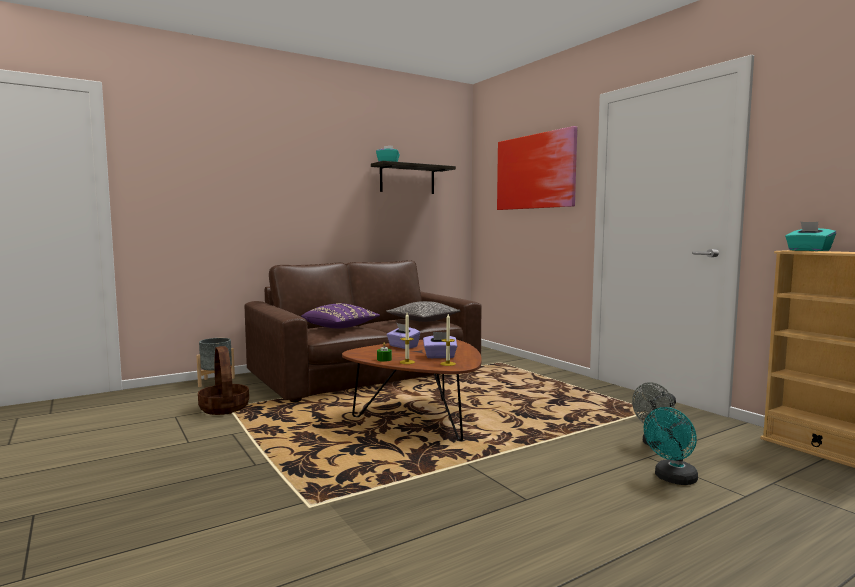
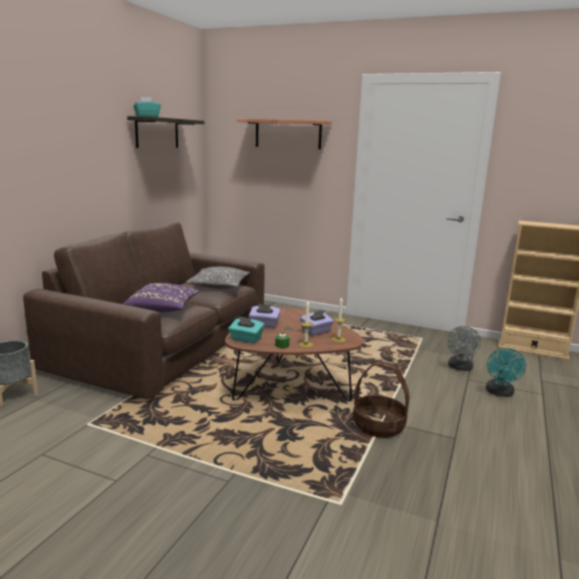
camera: 35 degrees left, 10 degrees up
basket [198,346,249,415] -> basket moved to [353,361,409,438]
picture [497,126,577,210] -> shelf [237,119,332,149]
turquoise tissue box [785,222,836,251] -> turquoise tissue box moved to [228,316,264,343]

